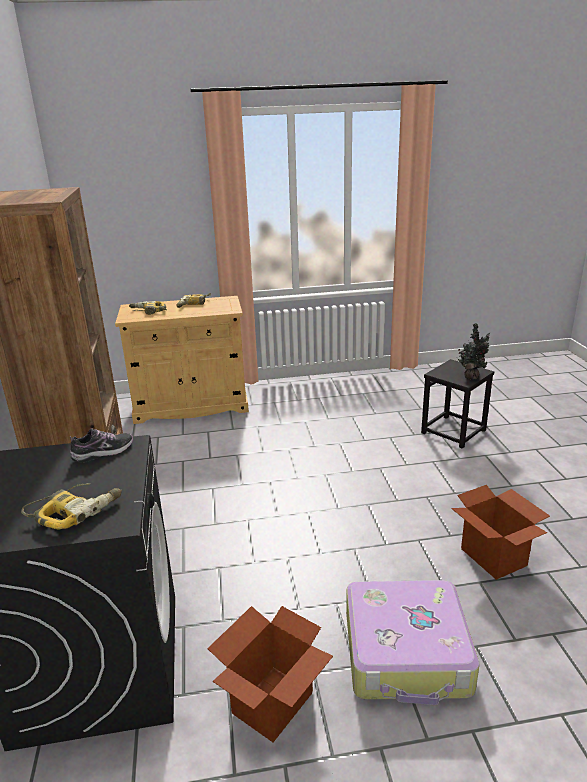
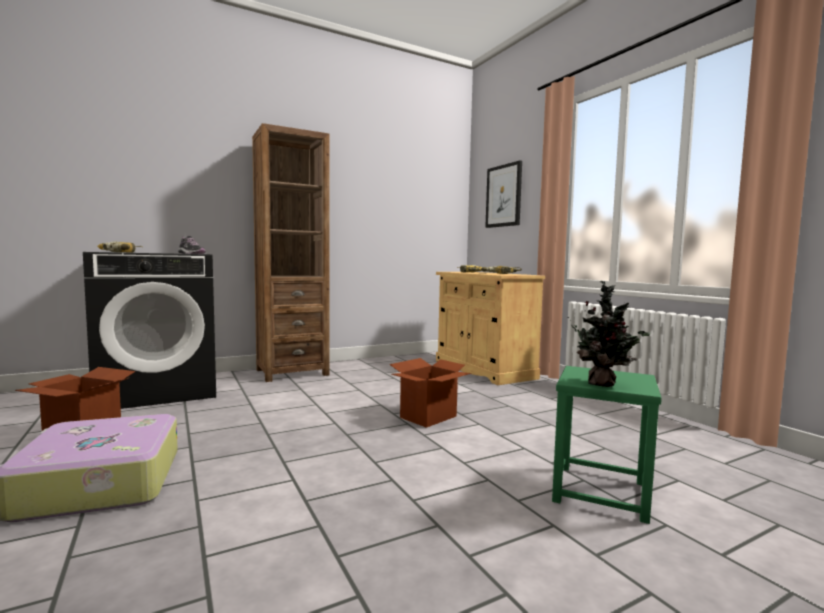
camera: 70 degrees right, 20 degrees down
black stool [421,359,494,449] -> green stool [552,366,662,524]
cardboard box [451,485,550,580] -> cardboard box moved to [390,358,472,428]
none -> picture [485,161,522,228]

